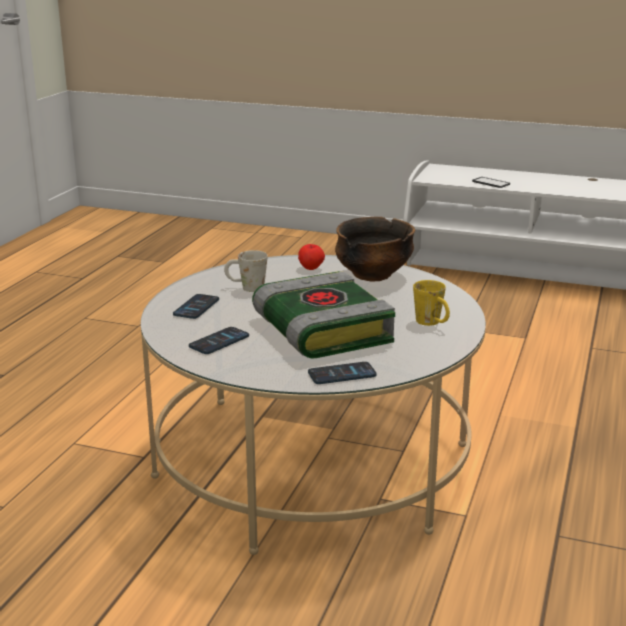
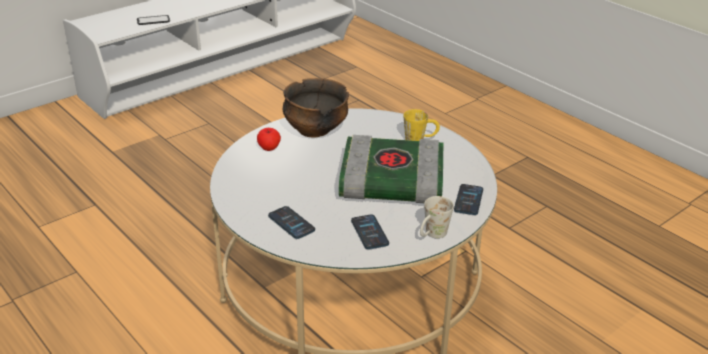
camera: 60 degrees left, 10 degrees up
white mug [224,250,268,292] -> white mug moved to [420,196,454,238]

